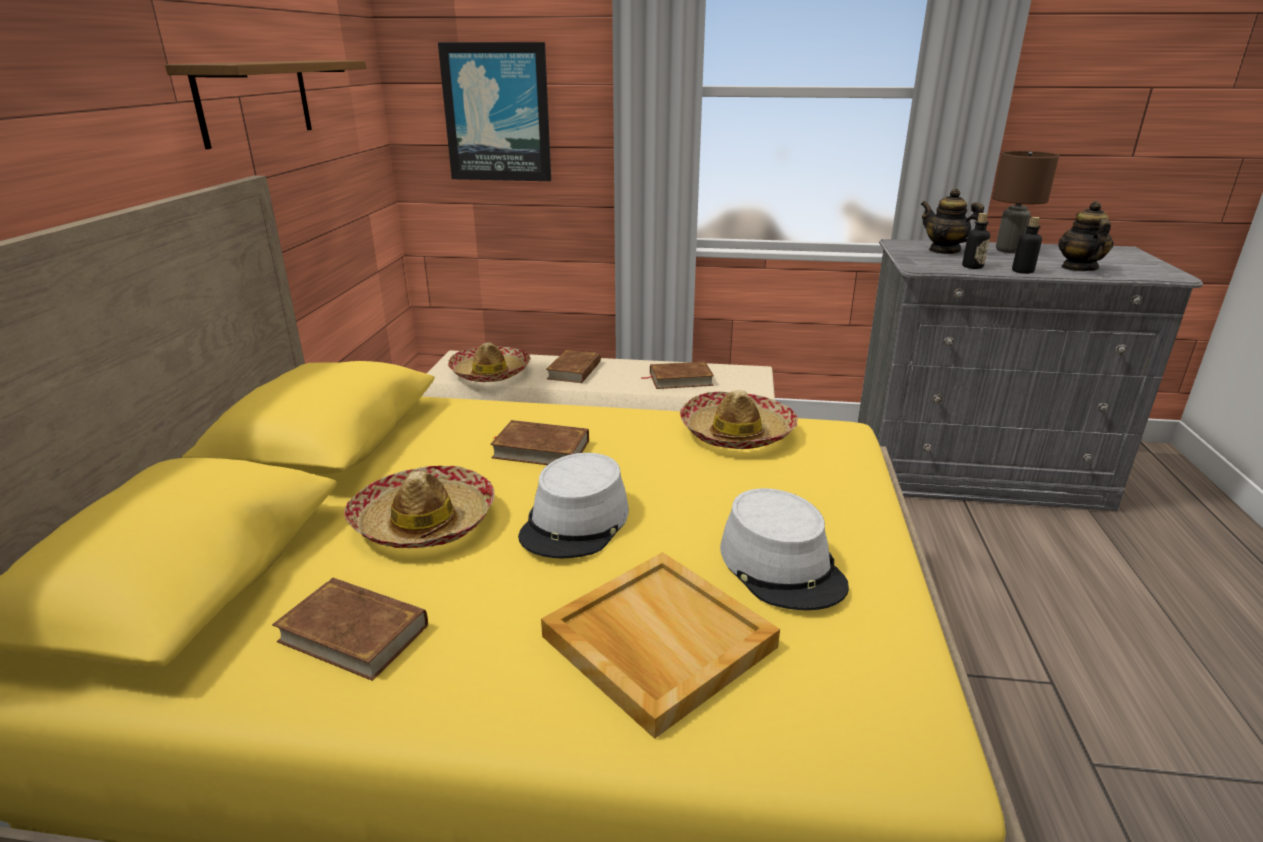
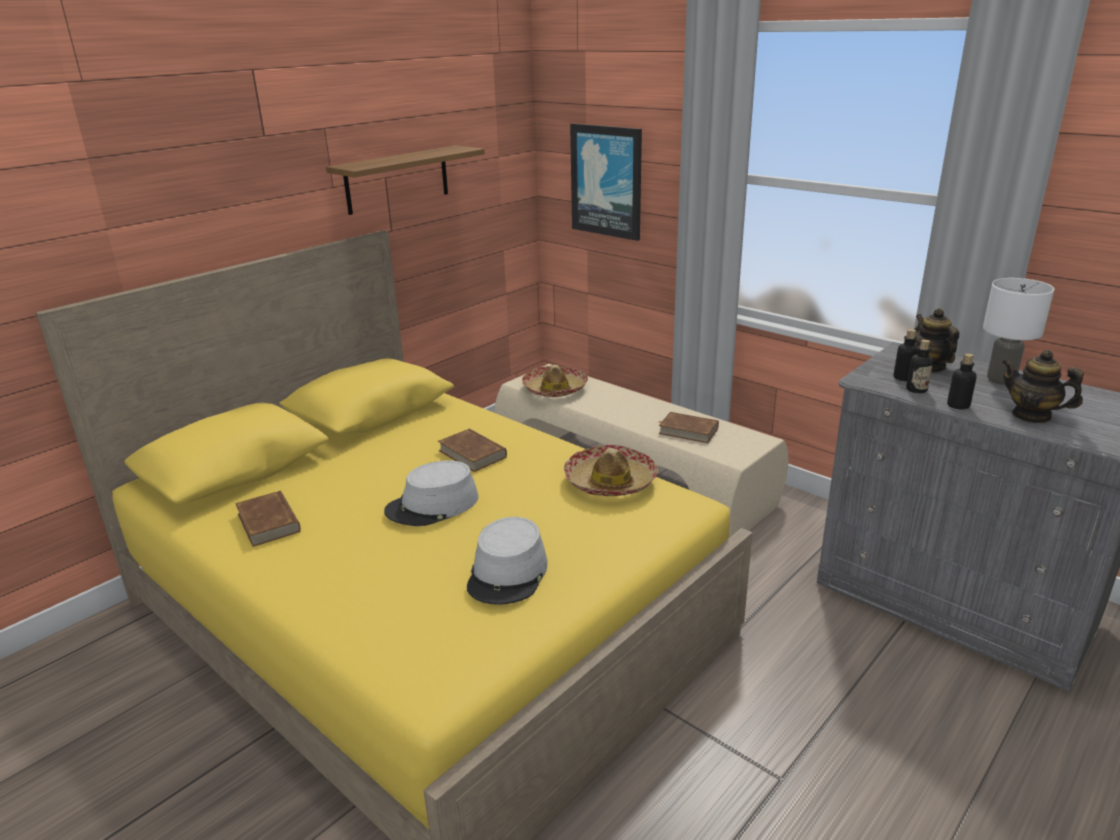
camera: 35 degrees right, 0 degrees up
hat [344,466,495,548] -> none
beige tray [541,552,780,739] -> none
brown book [546,350,601,383] -> none
brown table lamp [992,151,1059,253] -> white table lamp [983,278,1054,385]
teapot [1058,201,1114,271] -> teapot turned 90 degrees counterclockwise [1002,350,1084,423]
none -> bottle [893,329,918,381]

